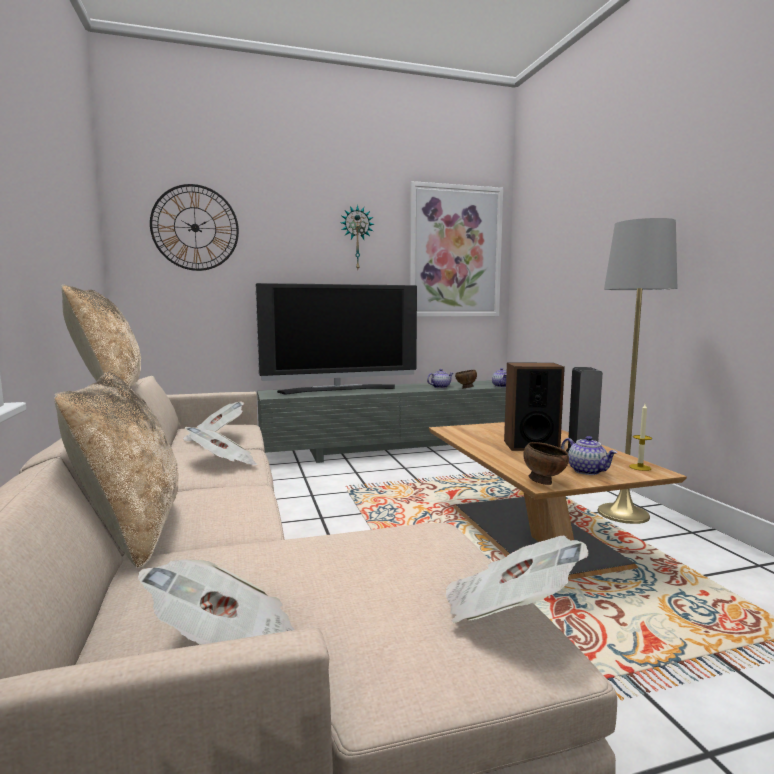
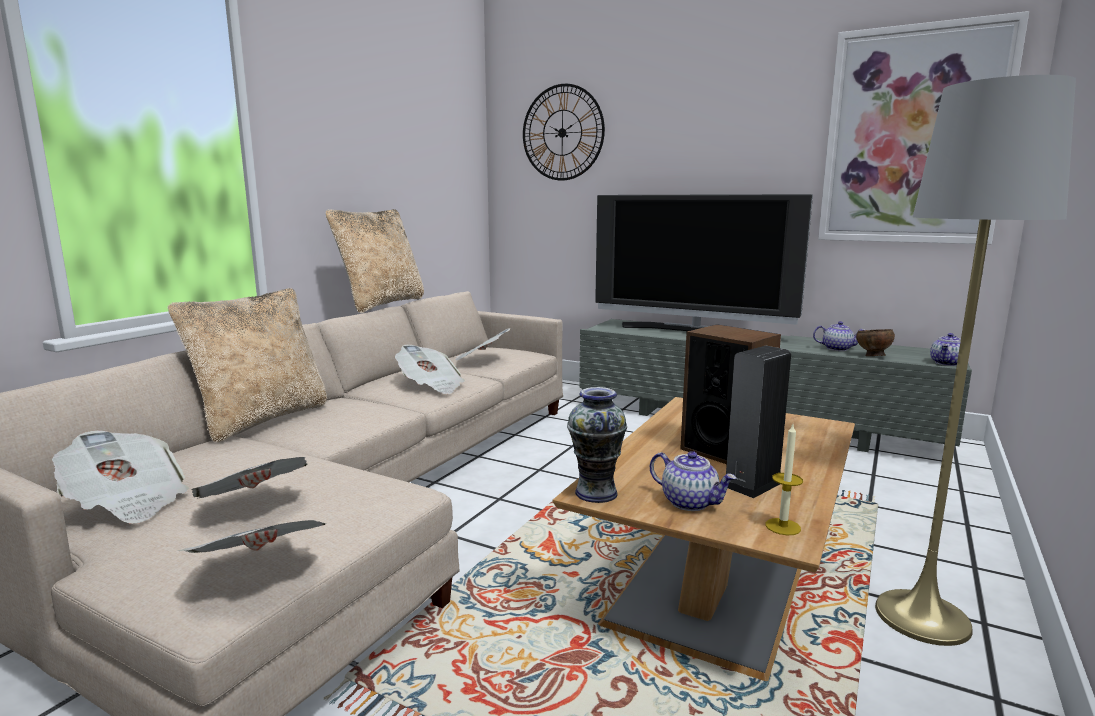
camera: 45 degrees right, 5 degrees up
wall clock [341,205,374,269] -> none
brown bowl [523,442,569,485] -> vase [567,387,627,503]
teapot [561,436,618,475] -> teapot turned 60 degrees counterclockwise [650,451,736,511]
none -> newspaper [191,457,307,498]

